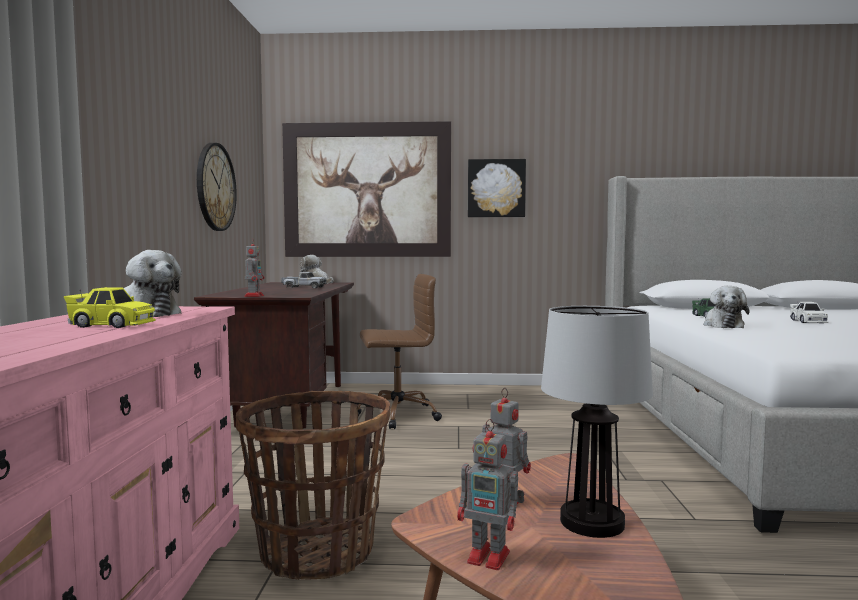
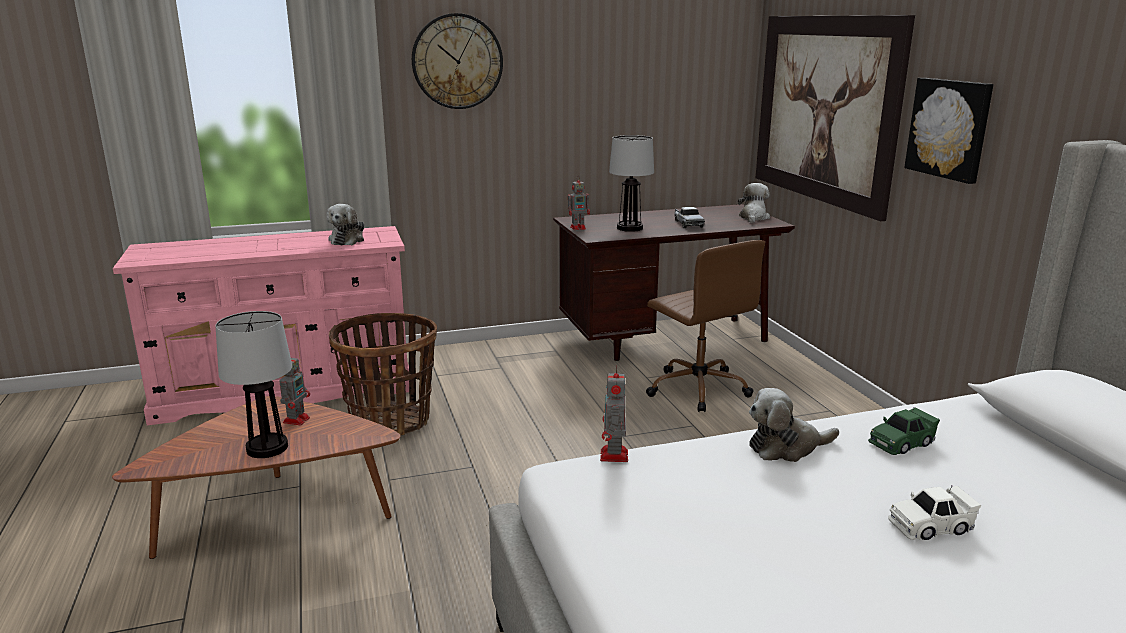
camera: 70 degrees right, 15 degrees up
yellow toy car [64,287,156,328] -> none
wall clock [197,143,237,231] -> wall clock moved to [412,13,503,109]
toy robot [457,419,524,570] -> toy robot moved to [600,365,628,462]
none -> table lamp [609,135,654,232]

